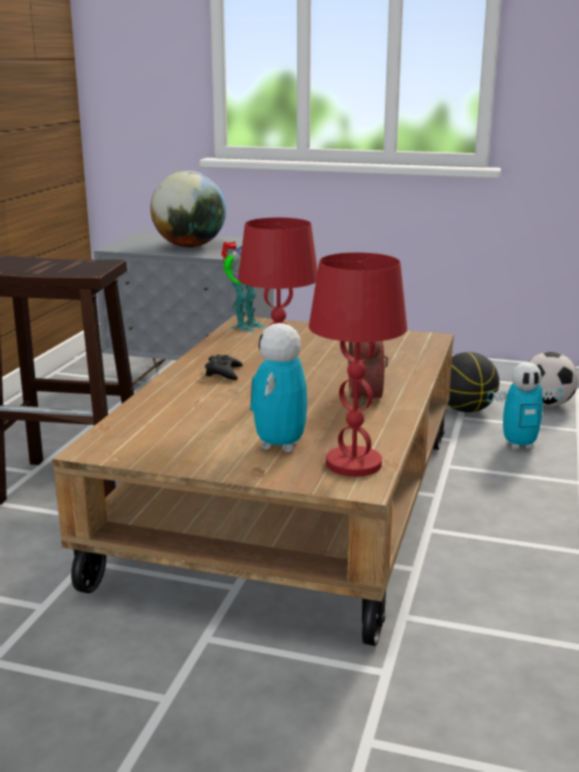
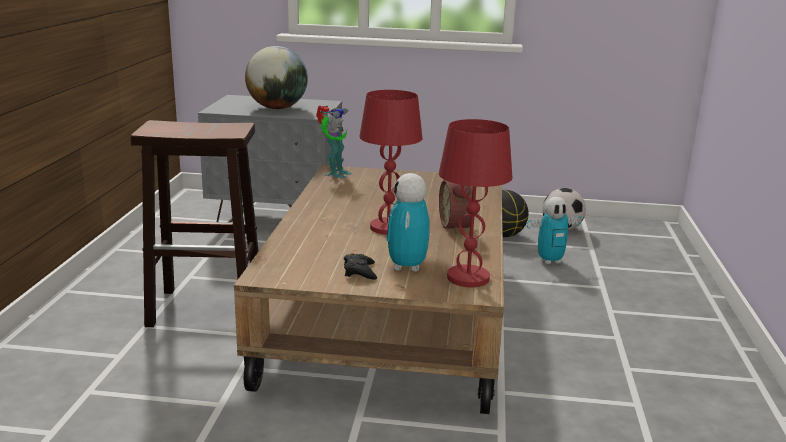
camera: 10 degrees left, 0 degrees up
black game controller [205,354,243,380] -> black game controller moved to [344,253,377,280]

